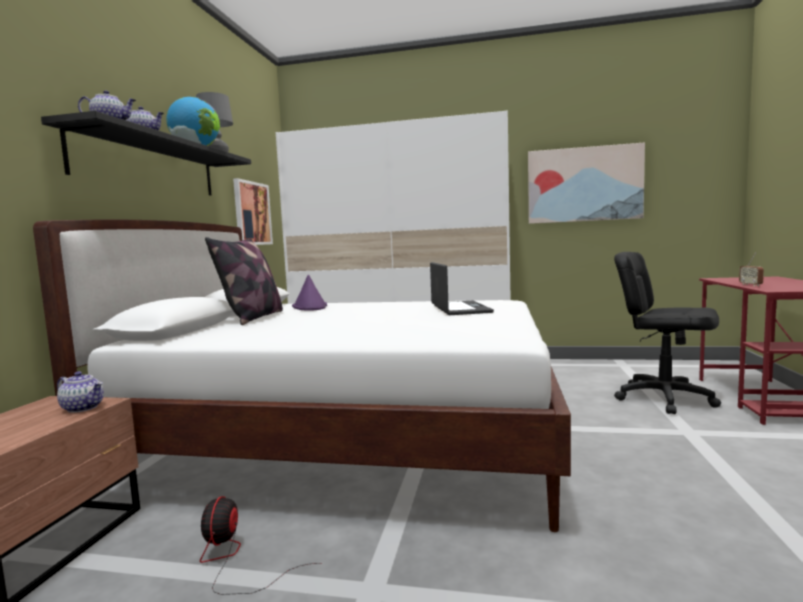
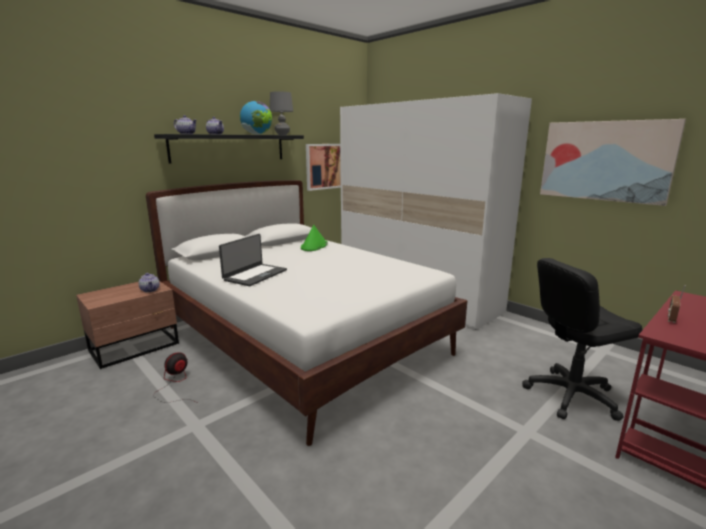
camera: 35 degrees right, 10 degrees up
pillow [205,237,283,325] -> none
purple hat [292,275,327,311] -> green hat [301,225,328,251]
laptop [430,262,494,315] -> laptop moved to [219,234,287,286]
black office chair [614,252,721,414] -> black office chair turned 90 degrees counterclockwise [522,258,643,421]

